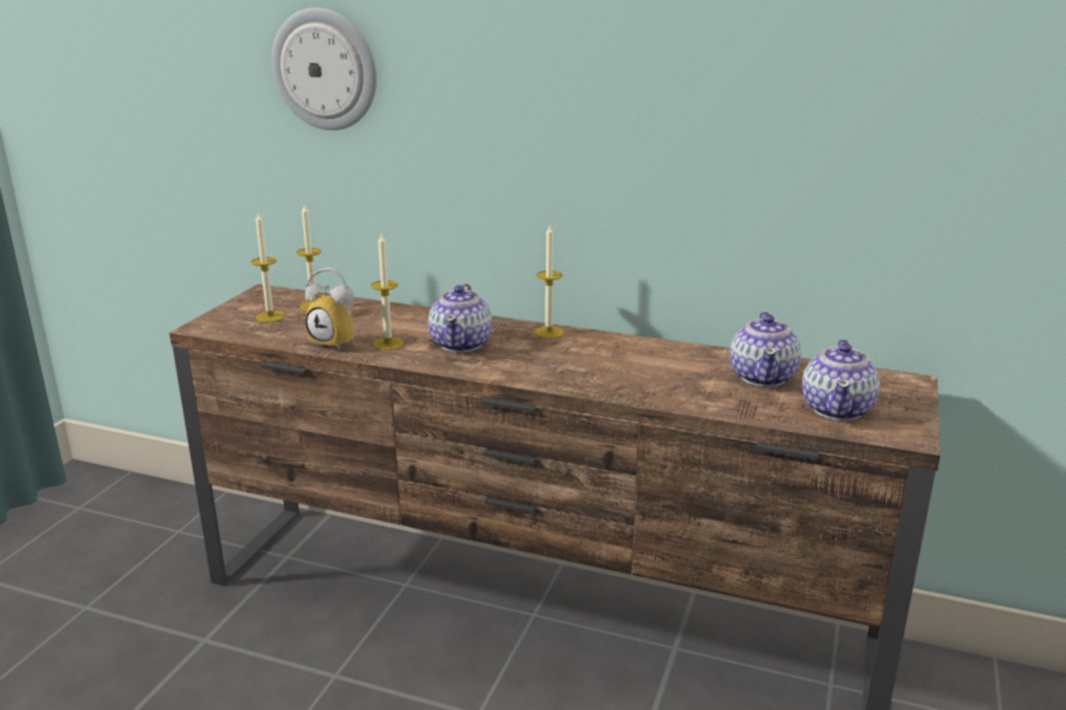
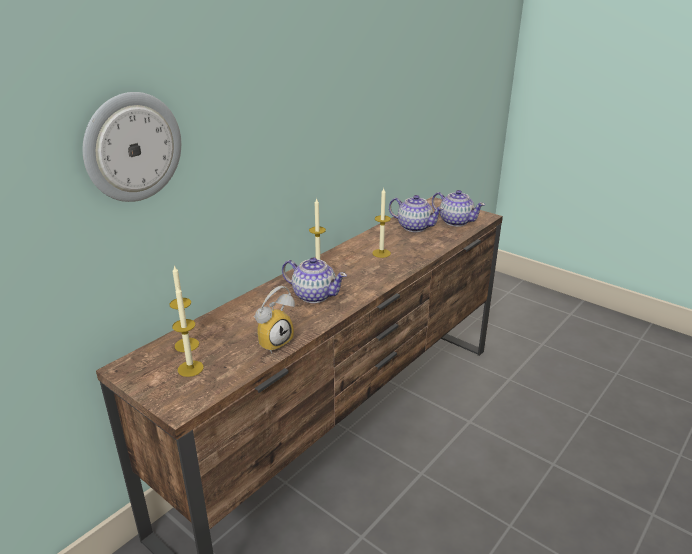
camera: 70 degrees left, 5 degrees up
candle [371,234,404,350] -> candle moved to [372,188,391,258]

